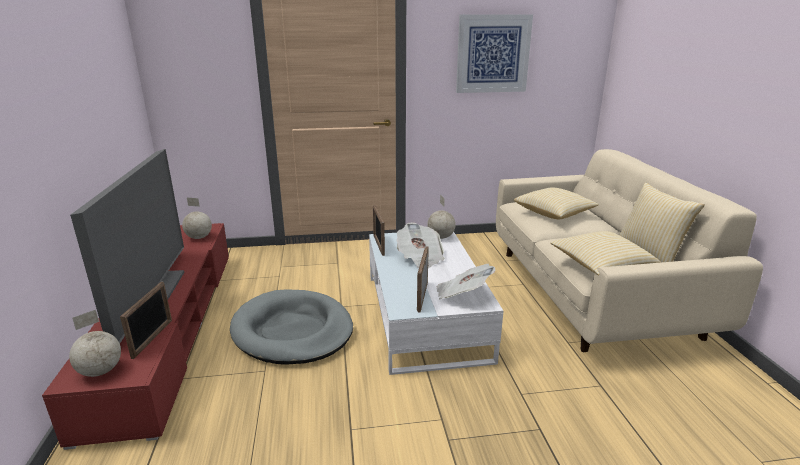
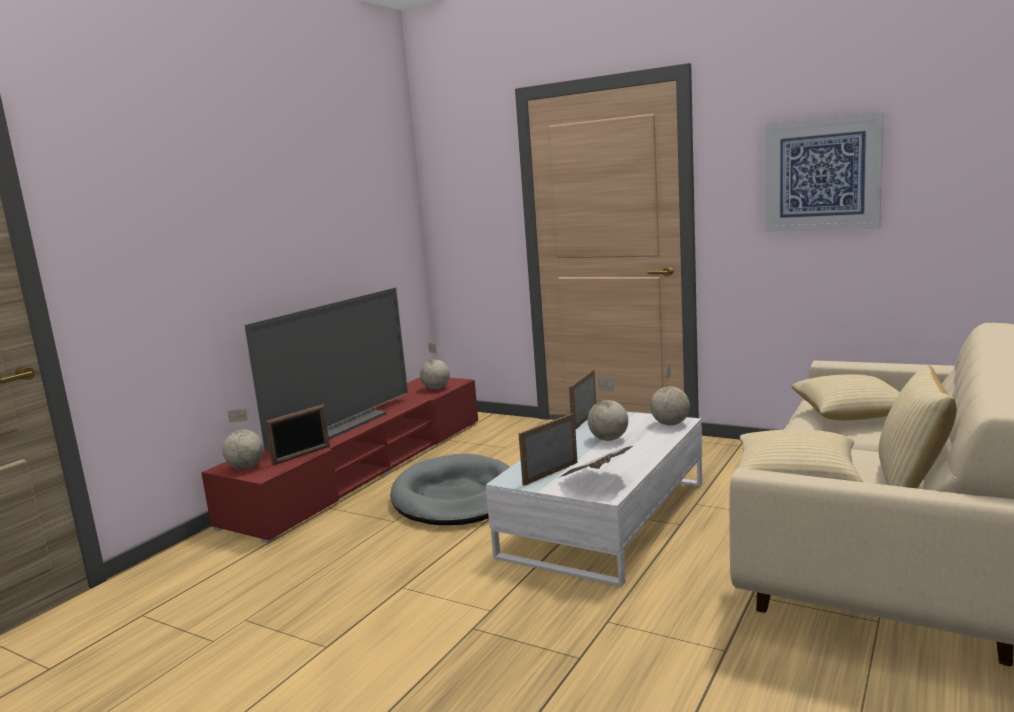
camera: 40 degrees right, 10 degrees down
newspaper [397,222,445,269] -> globe [588,378,628,441]

